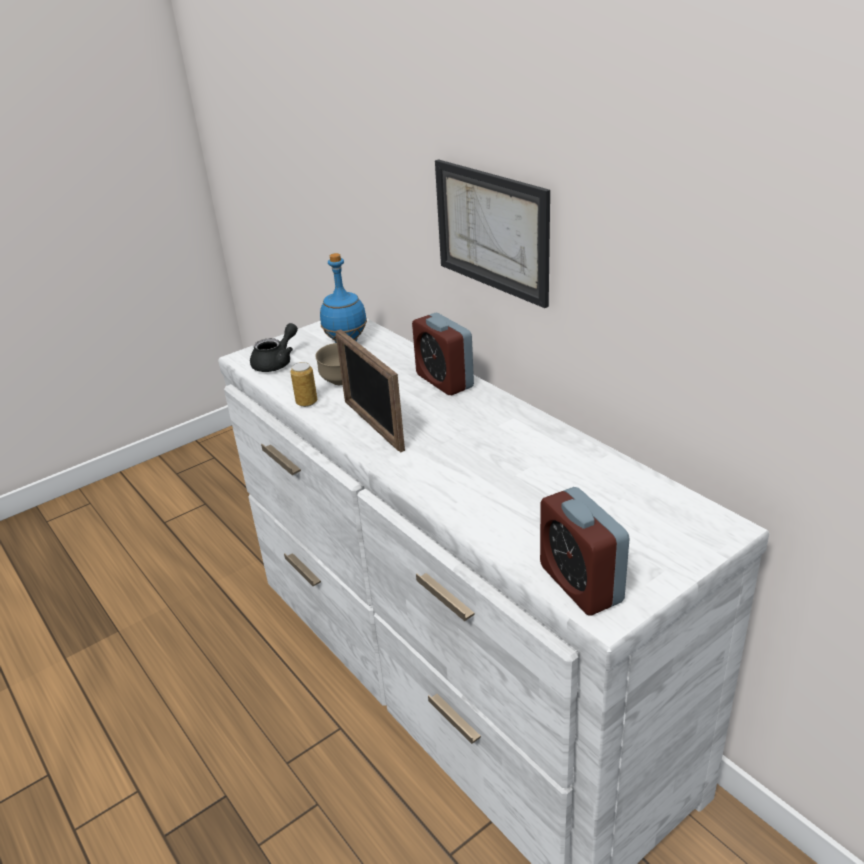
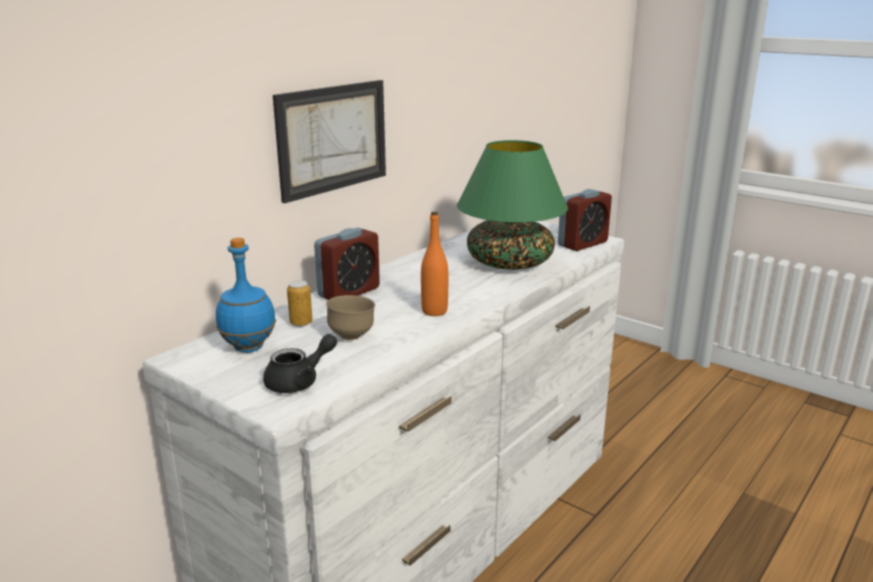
camera: 105 degrees left, 10 degrees down
black teapot [250,323,298,372] -> black teapot turned 120 degrees clockwise [263,334,337,393]
can [290,362,317,407] -> can moved to [287,280,312,327]
picture frame [336,329,405,453] -> orange bottle [421,211,448,316]
none -> green table lamp [457,140,568,269]

